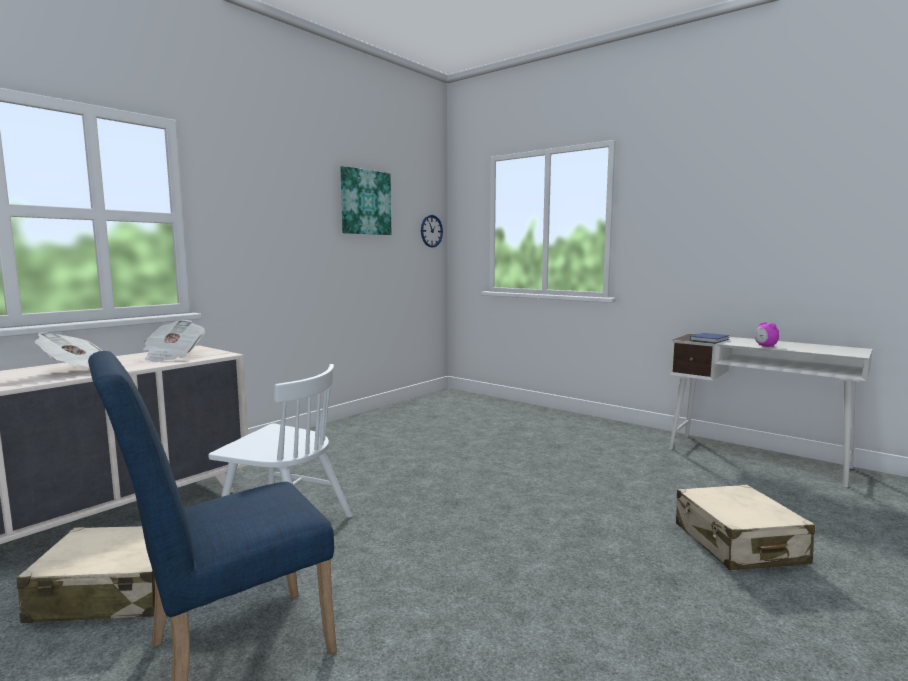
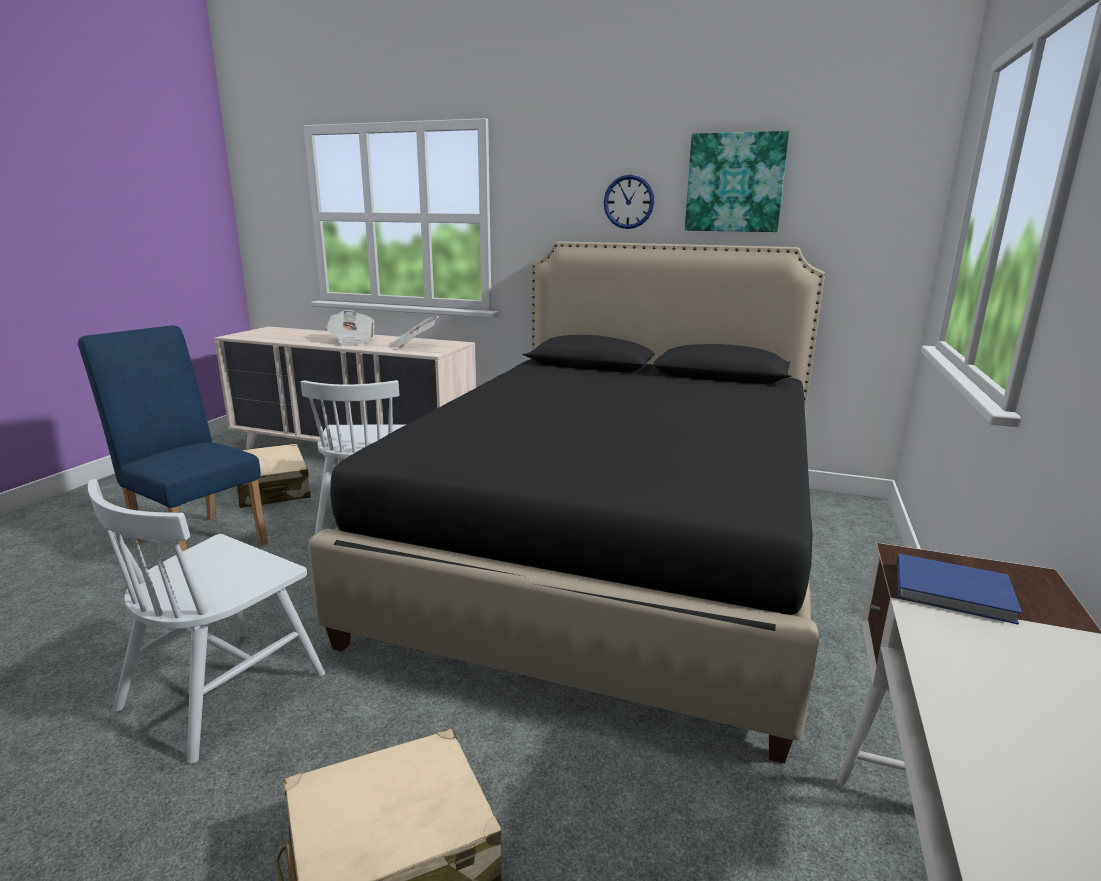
camera: 70 degrees right, 10 degrees up
wall clock [421,215,443,248] -> wall clock moved to [604,175,654,229]
alarm clock [755,322,779,347] -> none
none -> white chair [88,479,325,764]
none -> black bed [308,241,825,764]

